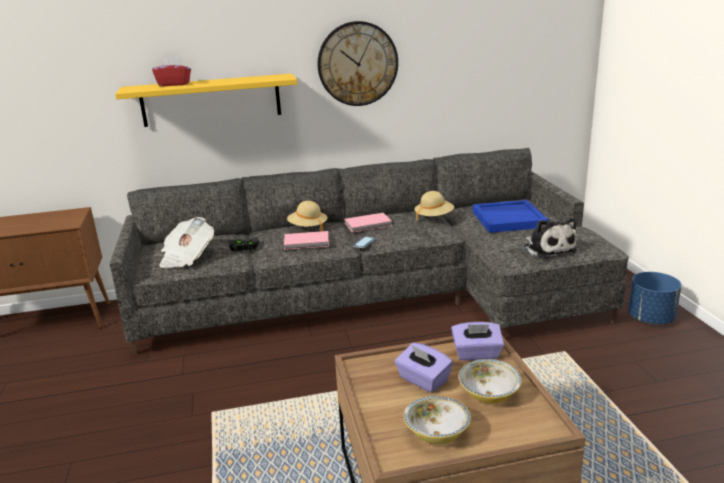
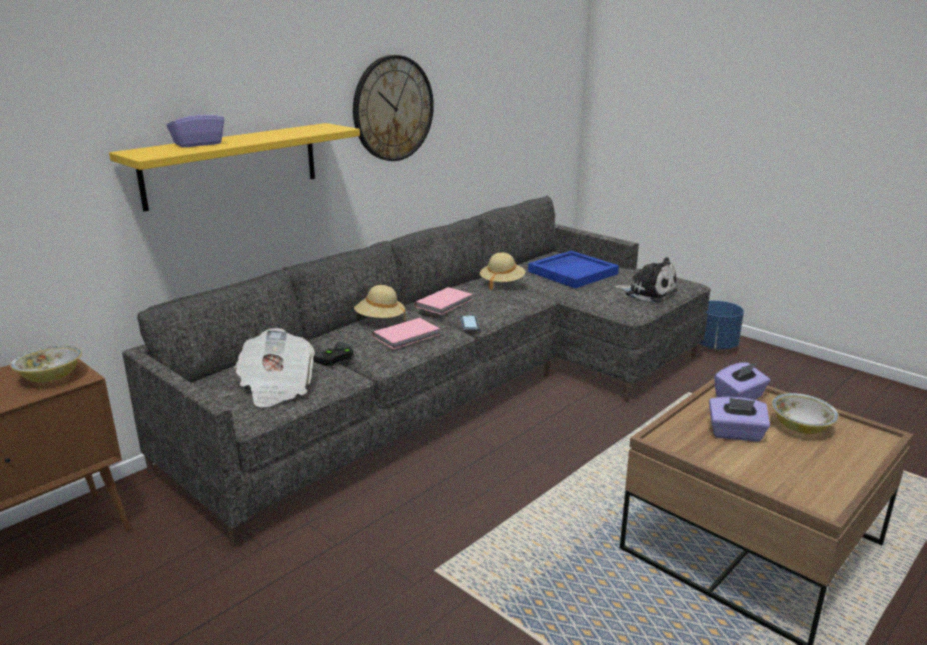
camera: 35 degrees left, 0 degrees up
red tissue box [152,57,191,86] -> purple tissue box [167,103,224,147]
bowl [404,396,471,444] -> bowl moved to [10,346,82,382]

